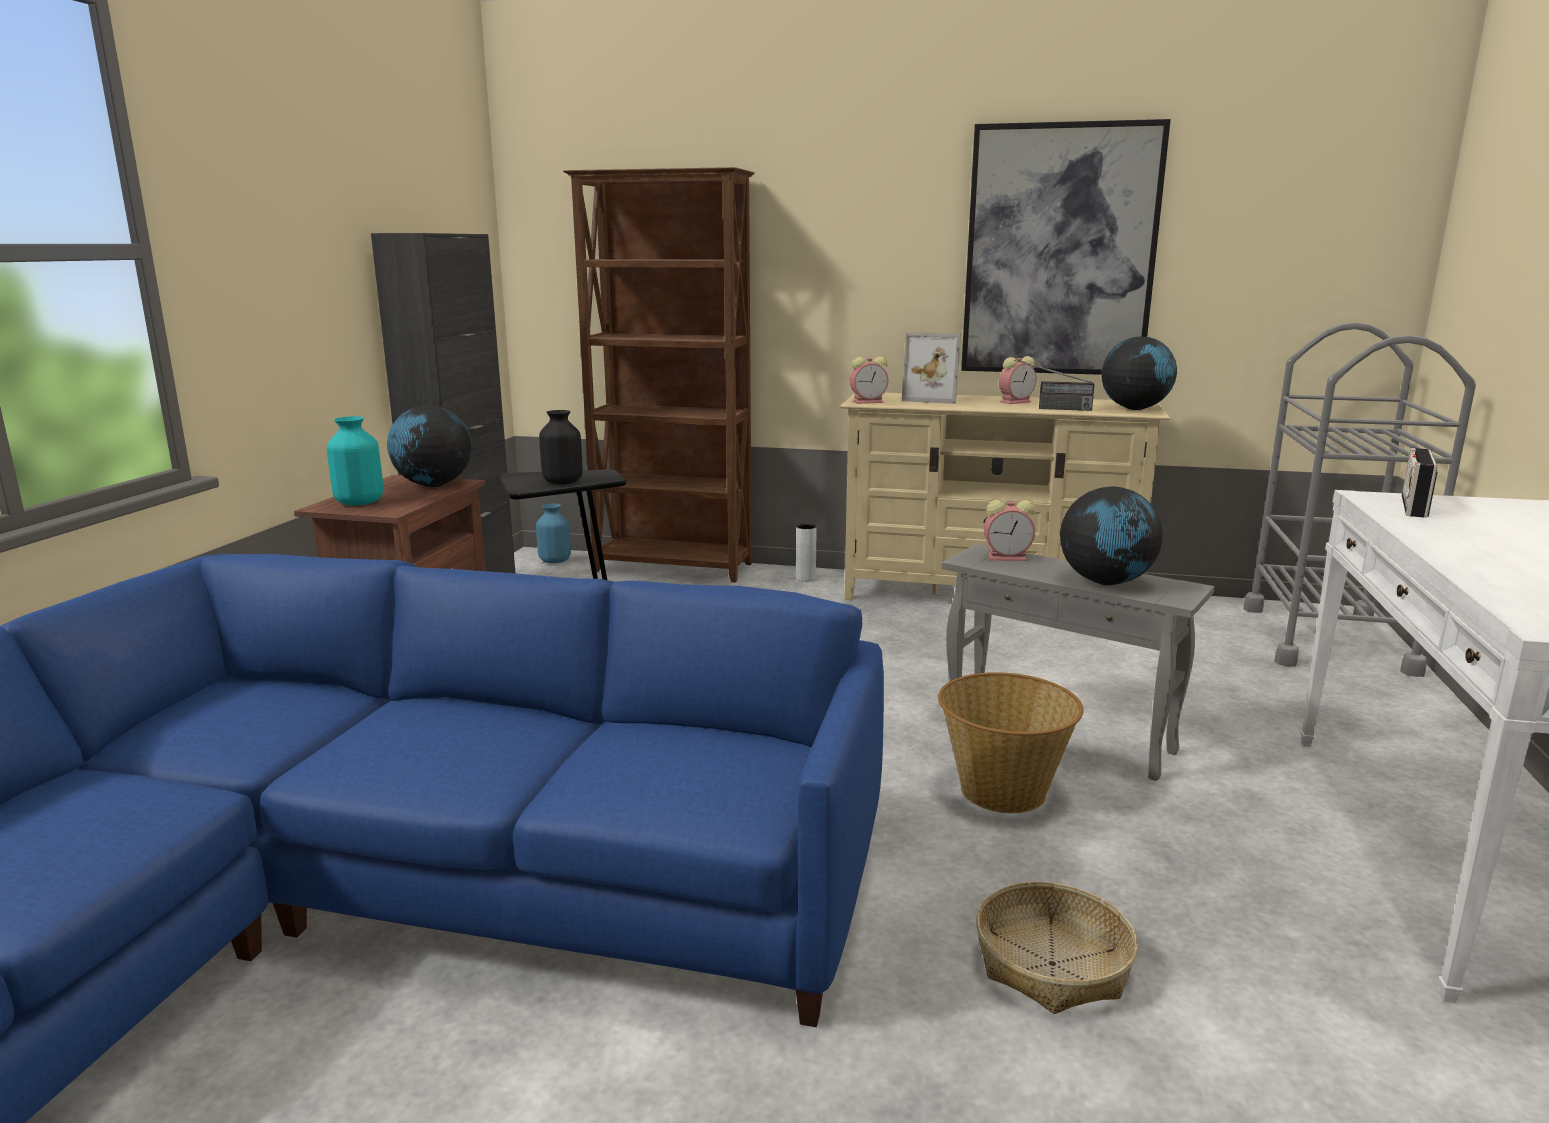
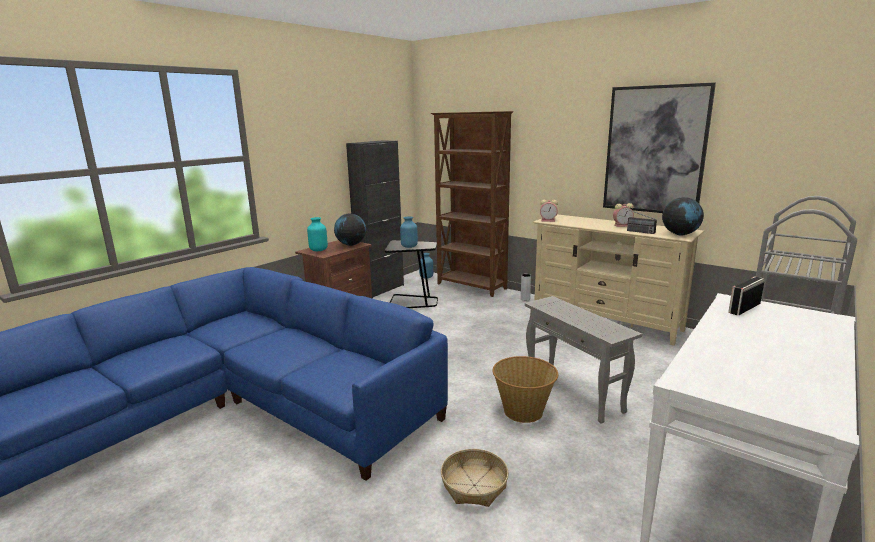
camera: 25 degrees right, 0 degrees up
black vase [539,410,583,484] -> blue vase [400,216,418,248]
picture frame [902,332,961,404] -> none
alarm clock [984,500,1036,561] -> none
globe [1060,487,1163,585] -> none

